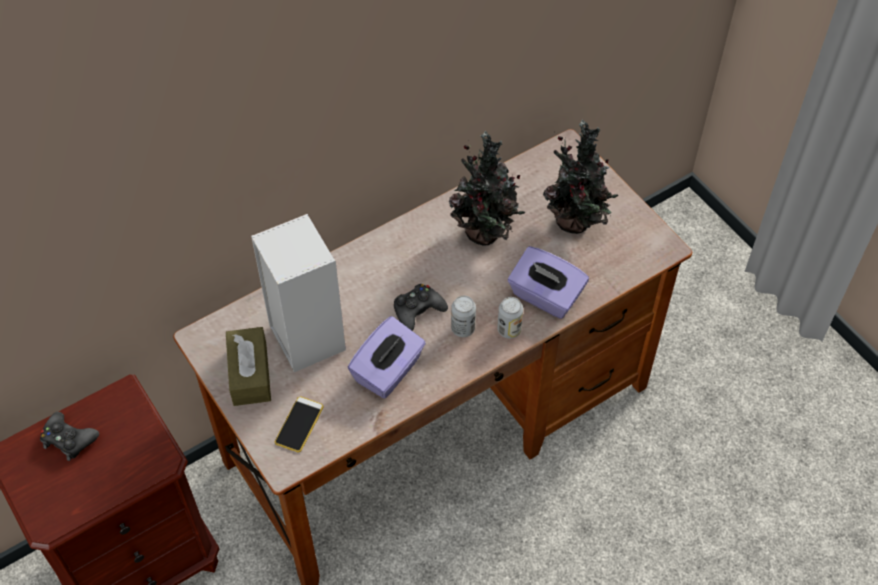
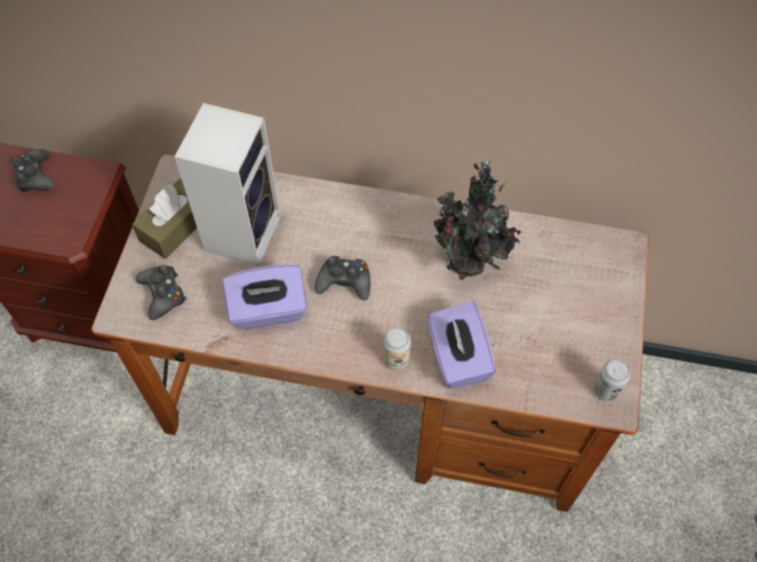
camera: 45 degrees right, 5 degrees up
phone [275,396,324,452] -> black game controller [136,265,187,320]
can [451,296,476,337] -> can moved to [593,359,631,402]
potted plant [543,119,618,234] -> none

